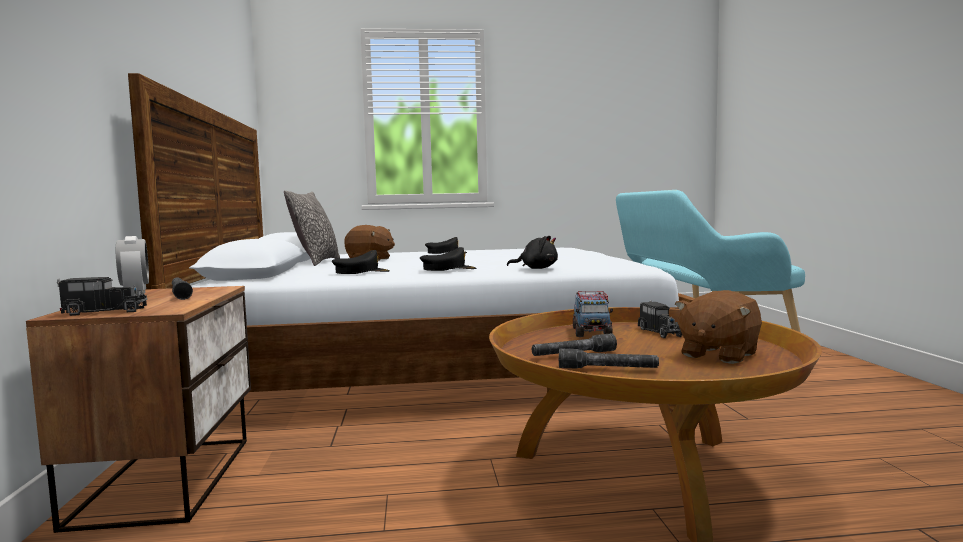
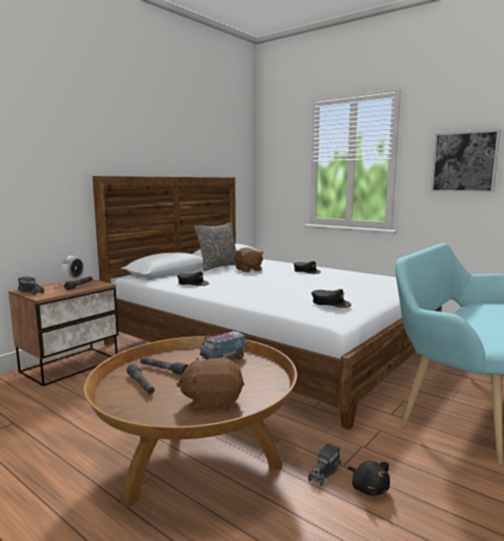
camera: 45 degrees right, 5 degrees up
black cap [420,247,476,271] -> black cap moved to [311,289,351,308]
black plush toy [507,236,558,269] -> black plush toy moved to [347,461,390,496]
toy truck [638,300,682,338] -> toy truck moved to [308,443,341,486]
none -> picture [431,129,501,193]

